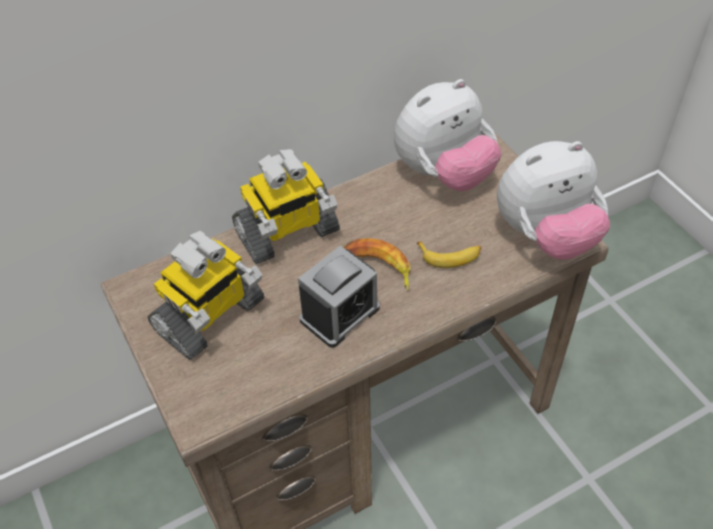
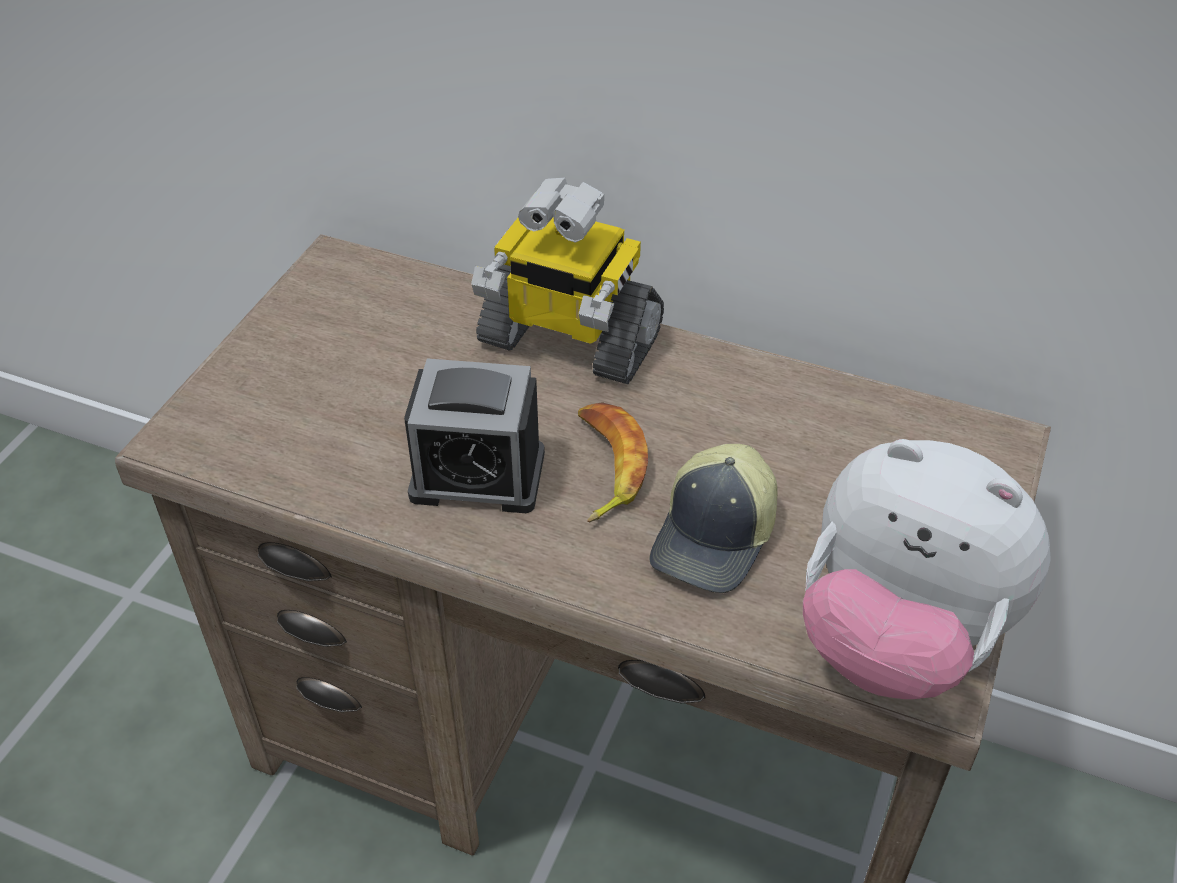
camera: 50 degrees right, 5 degrees down
toy robot [147,231,264,360] -> none
plush toy [394,79,501,191] -> none
banana [417,241,481,268] -> cap [649,444,778,593]

